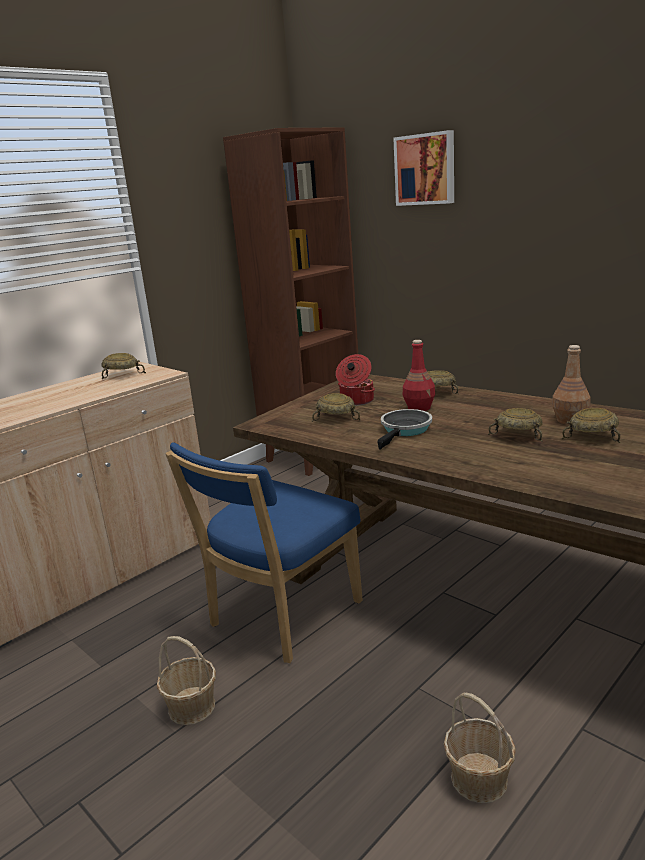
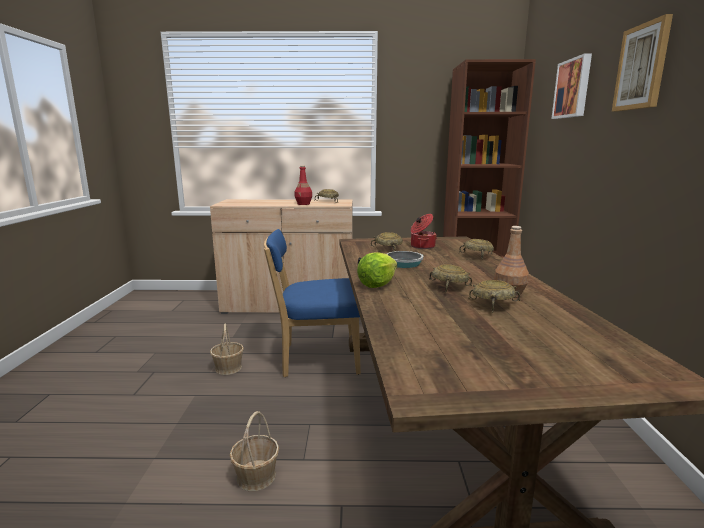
camera: 45 degrees right, 5 degrees down
red bottle [403,340,435,411] -> red bottle moved to [295,166,312,205]
none -> lettuce [357,252,397,288]
none -> picture [612,14,673,111]

